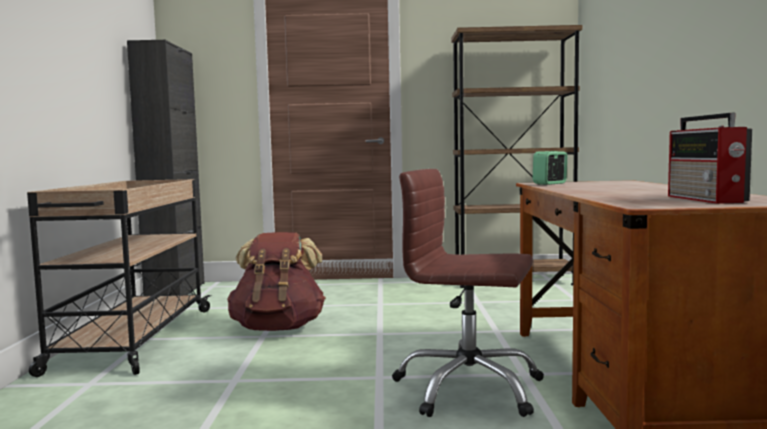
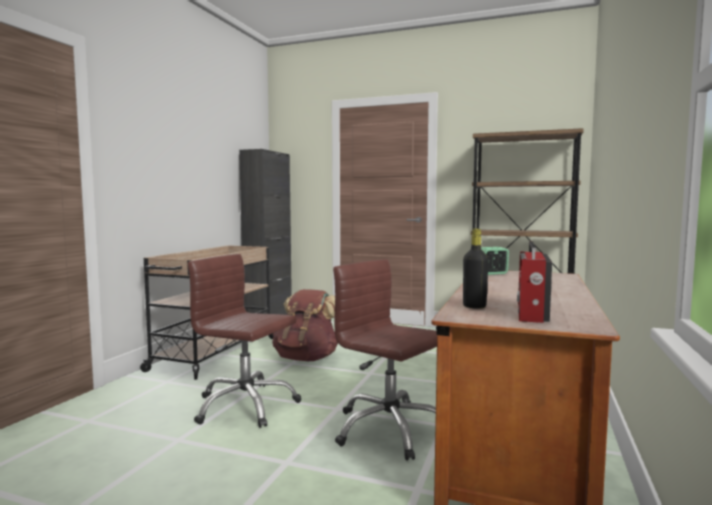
camera: 20 degrees right, 0 degrees up
none -> brown office chair [188,254,301,428]
none -> black bottle [463,229,488,309]

